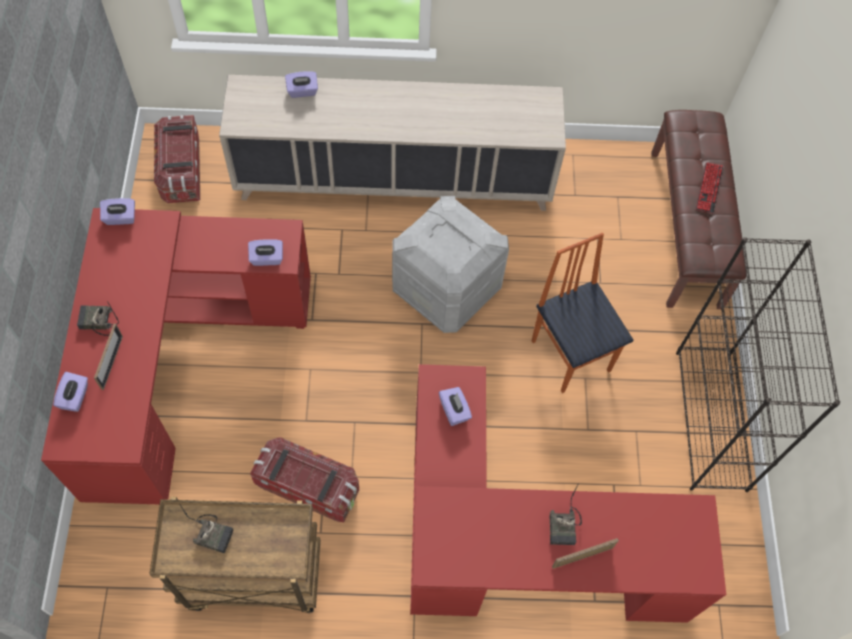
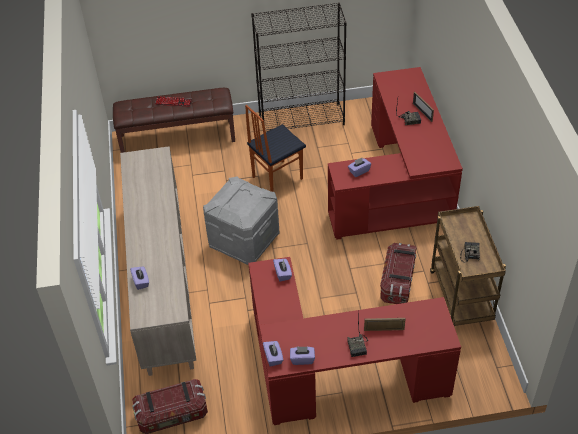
camera: 95 degrees left, 15 degrees down
purple tissue box [53,372,88,412] -> purple tissue box moved to [290,346,315,365]

